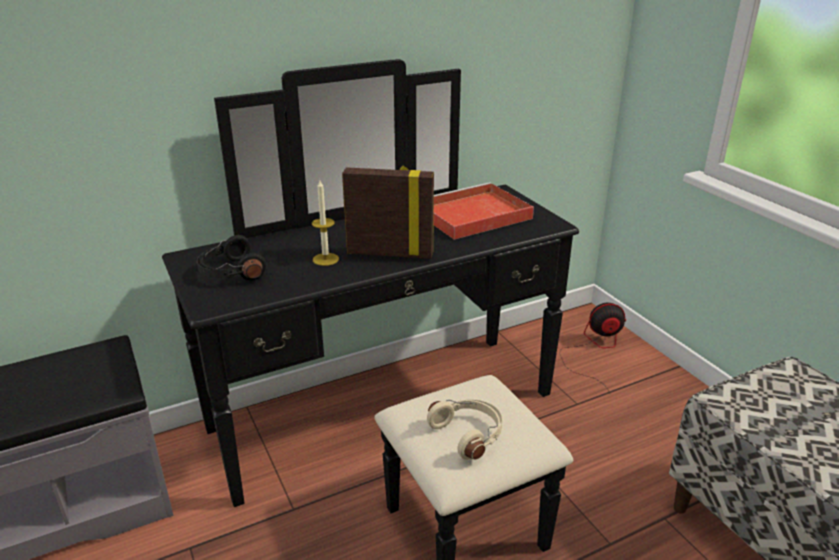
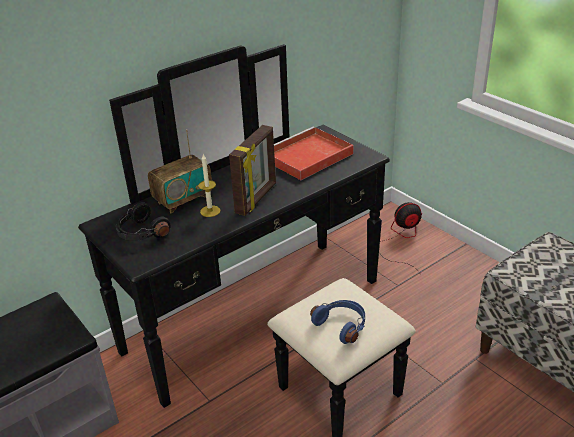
camera: 10 degrees left, 5 degrees up
picture frame [342,166,434,259] -> picture frame turned 120 degrees clockwise [229,125,276,216]
beige headphones [427,400,502,460] -> blue headphones [310,300,365,344]
none -> radio [148,129,212,213]

